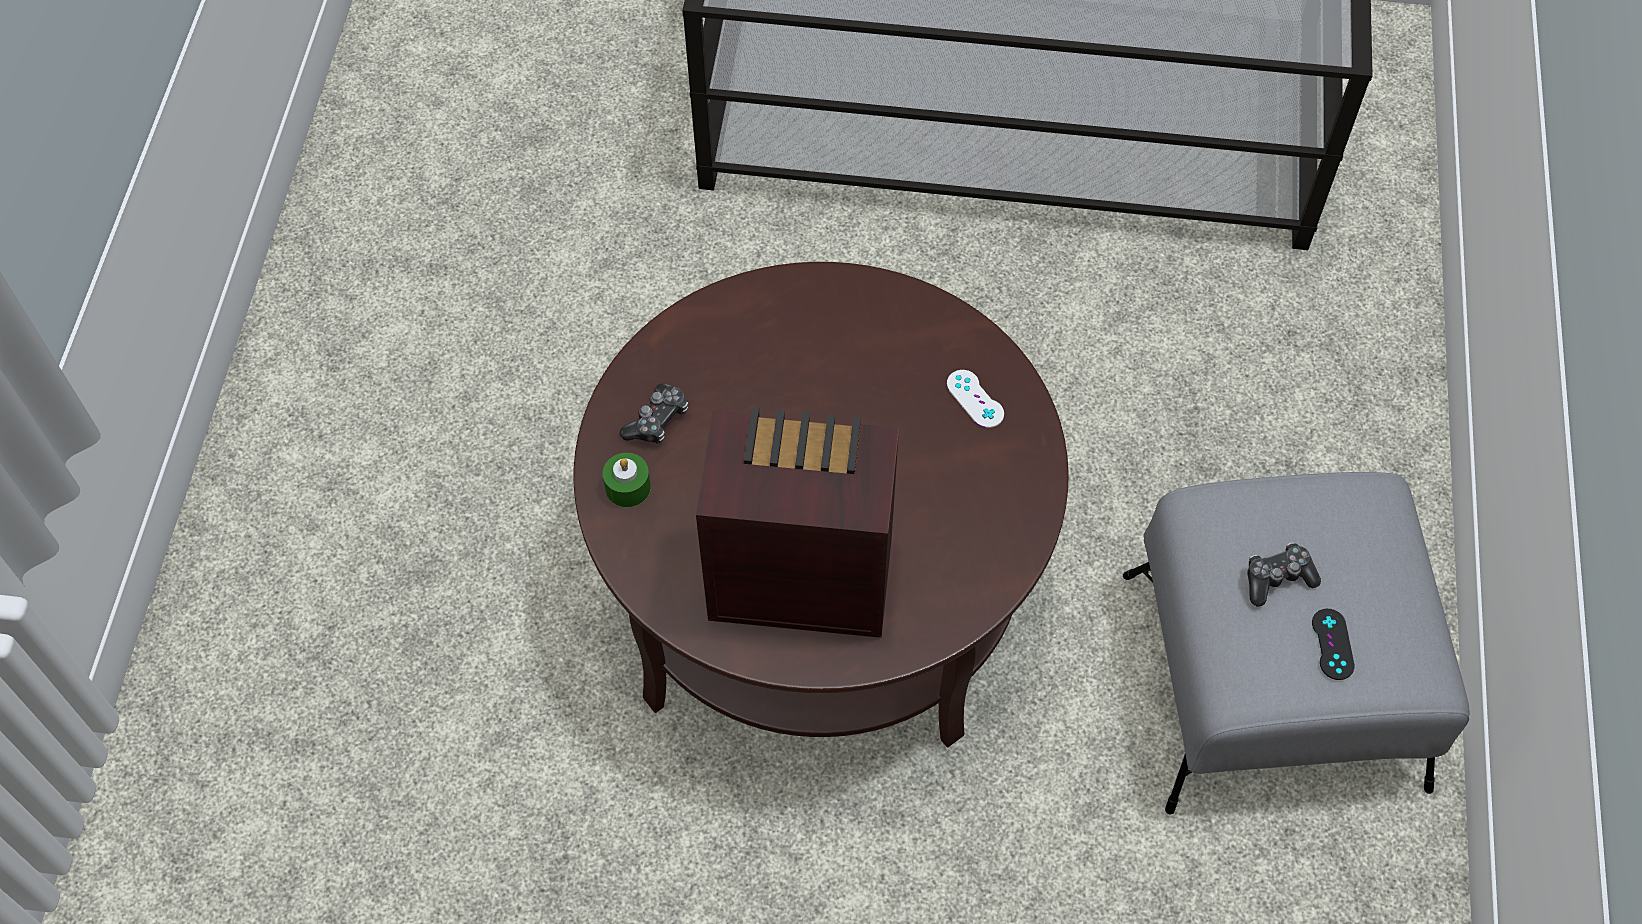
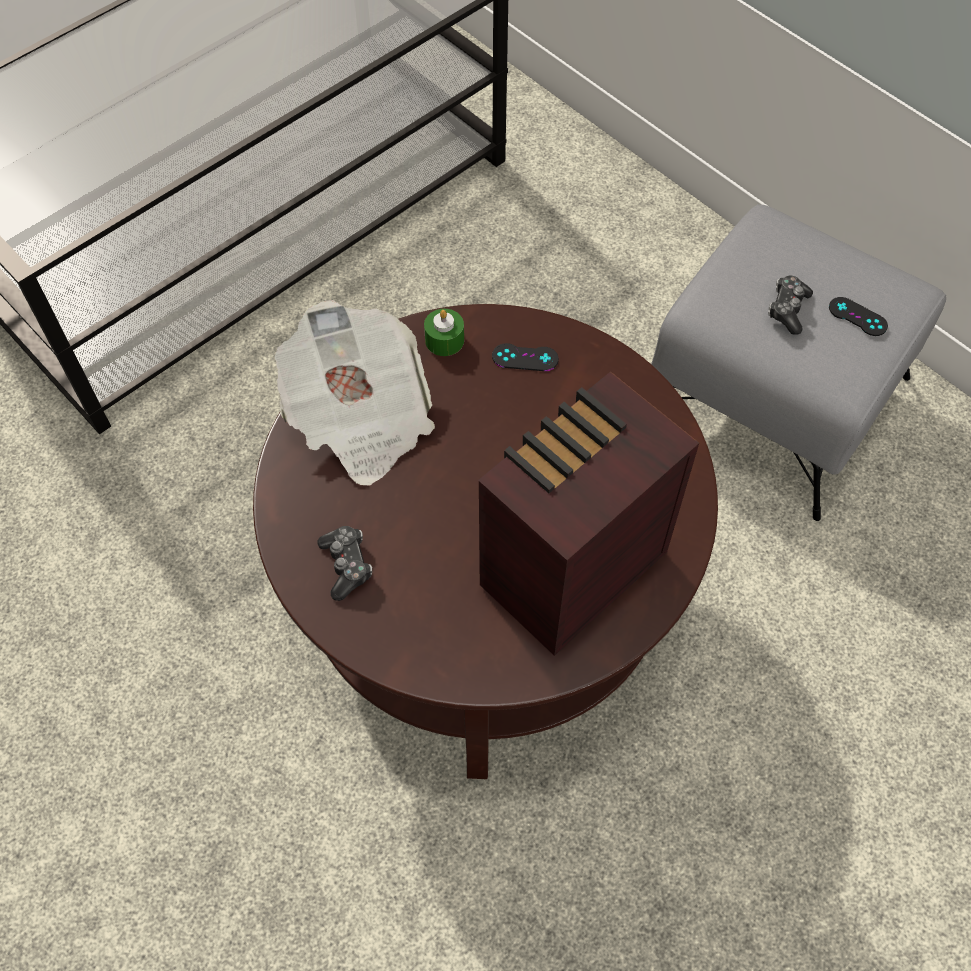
camera: 50 degrees left, 0 degrees up
green candle [603,453,651,507] -> green candle moved to [424,309,464,356]
white game controller [947,370,1004,428] -> black game controller [492,343,559,371]
none -> newspaper [275,300,435,486]

